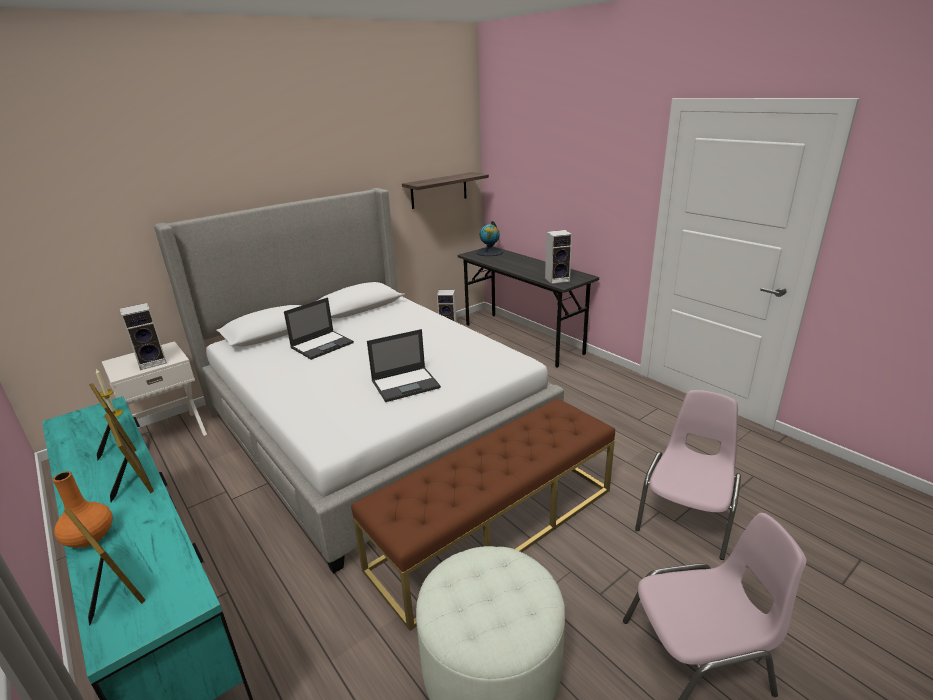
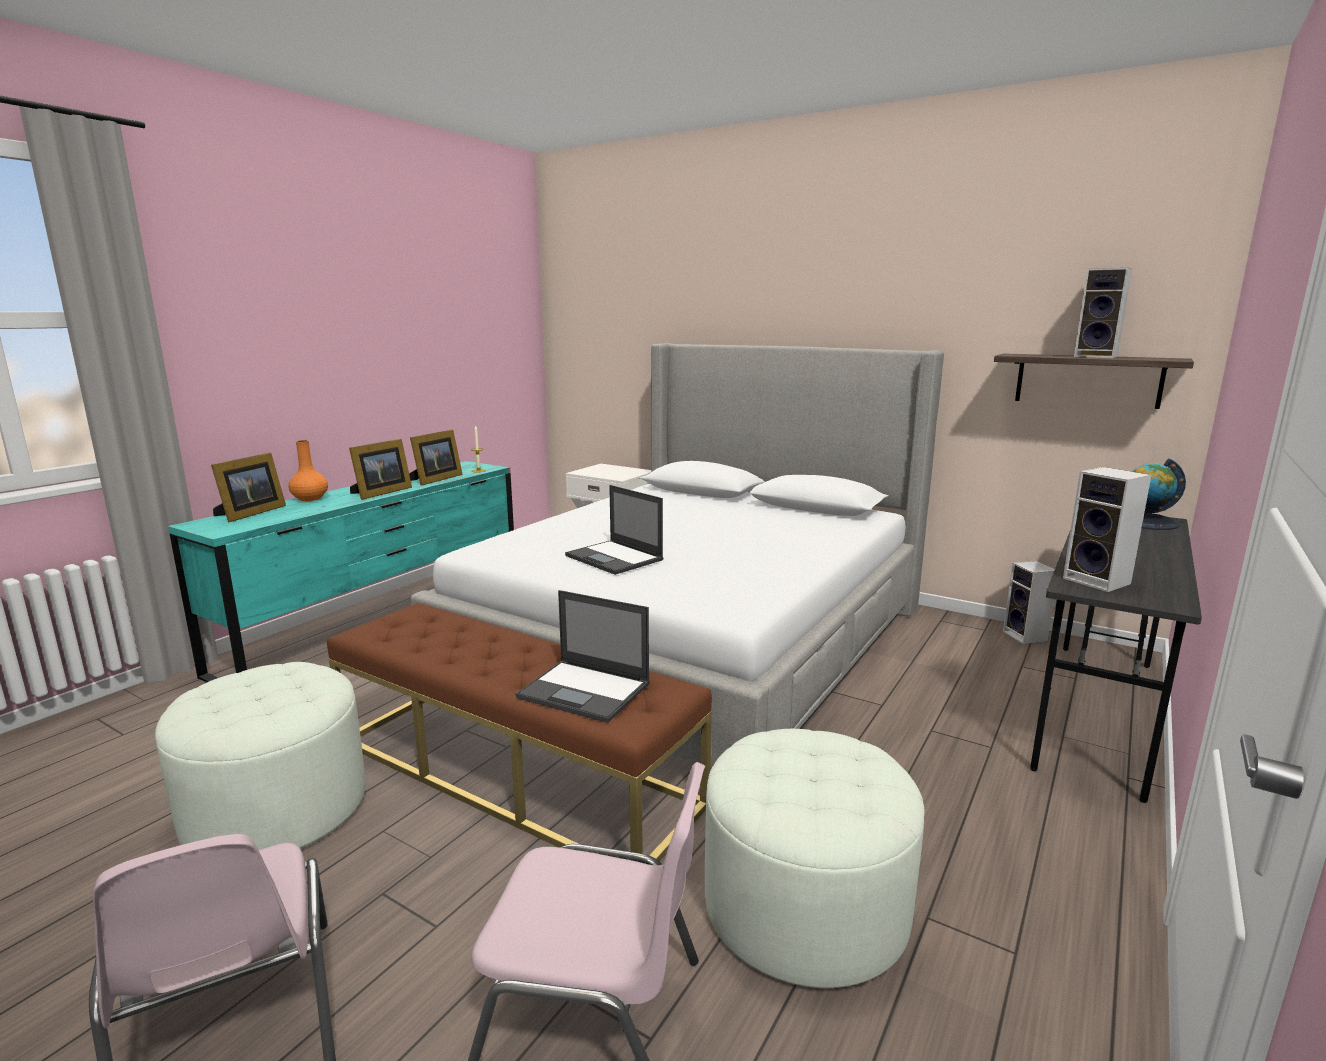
camera: 70 degrees right, 10 degrees down
speaker [120,303,167,370] -> speaker moved to [1074,268,1132,358]
laptop [284,297,354,360] -> laptop moved to [516,590,650,723]
none -> white ottoman [705,729,924,988]

